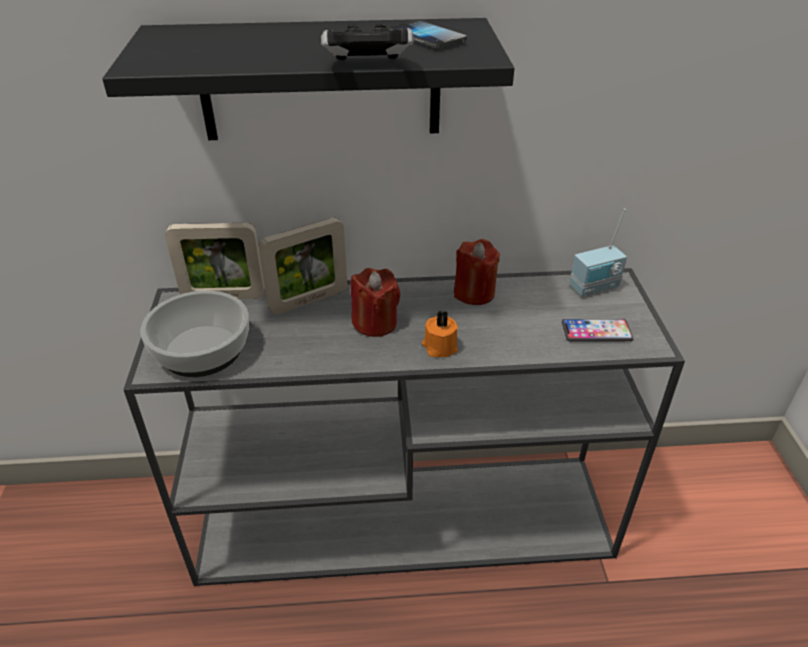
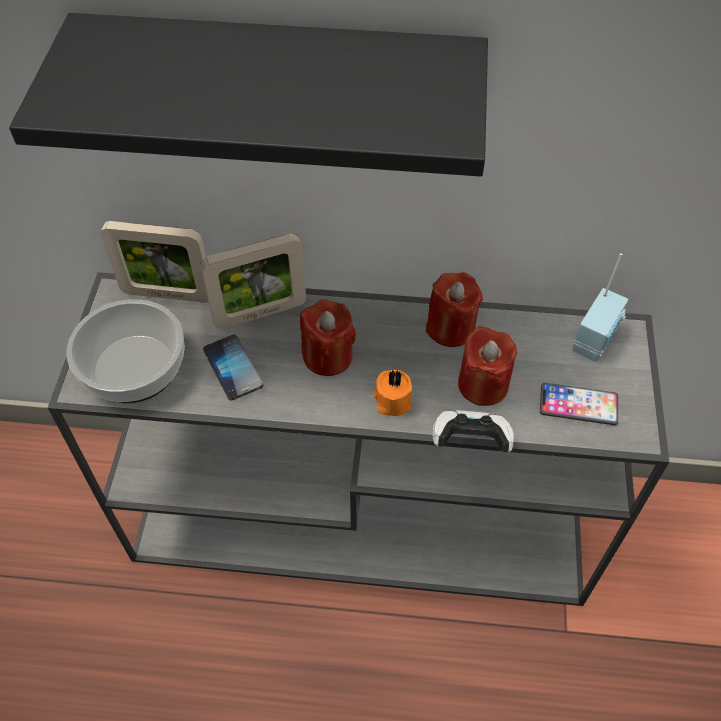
camera: 10 degrees right, 15 degrees up
game controller [321,24,414,61] -> game controller moved to [432,410,514,452]
phone [389,20,467,48] -> phone moved to [203,335,263,401]
radio [569,209,627,296] -> radio turned 45 degrees counterclockwise [572,253,628,362]
none -> red candle [458,326,517,406]

